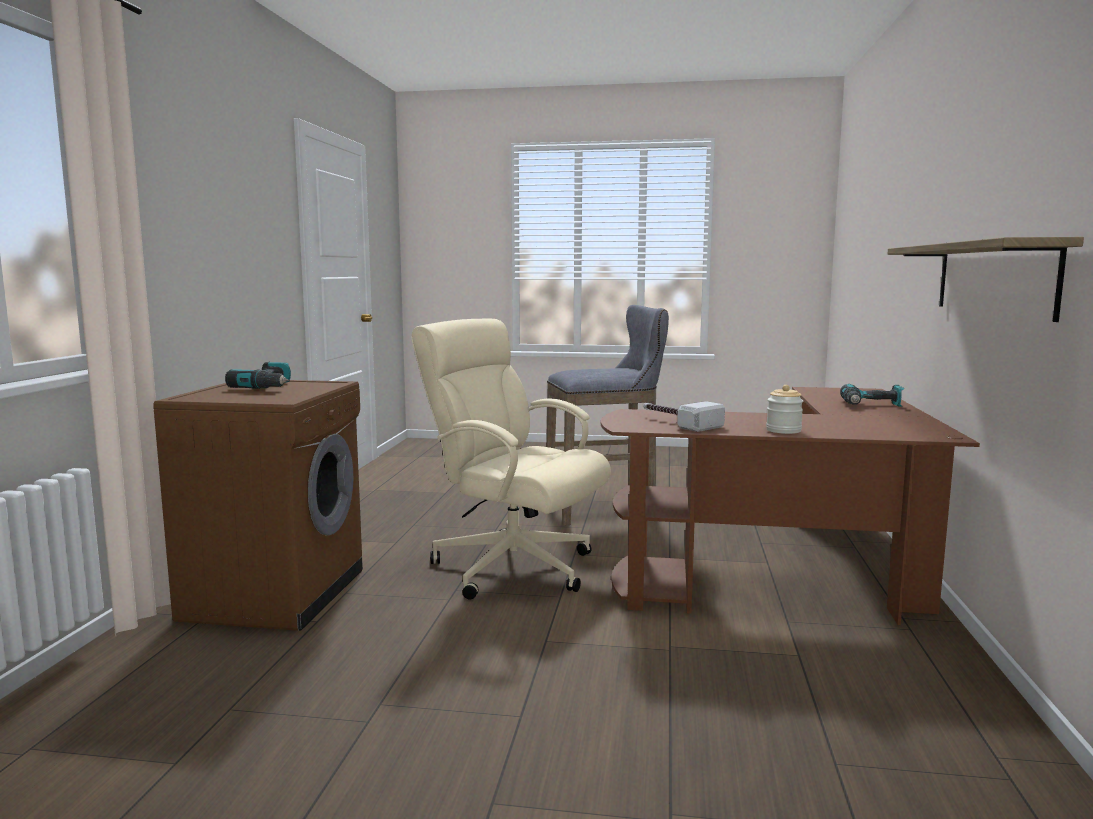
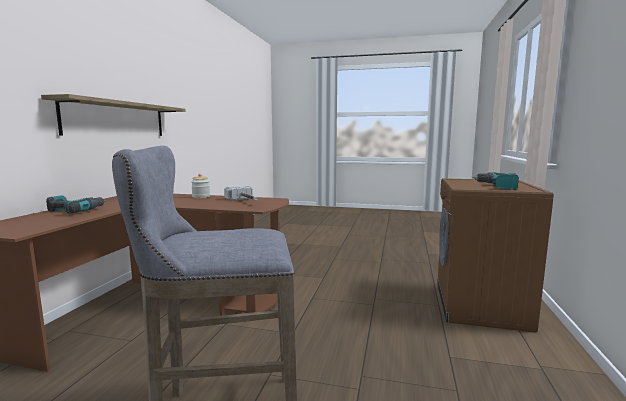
camera: 175 degrees left, 0 degrees up
beige office chair [412,319,611,600] -> none

